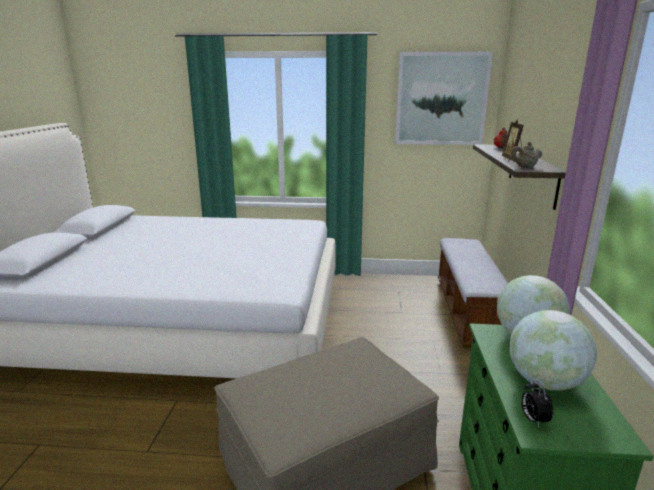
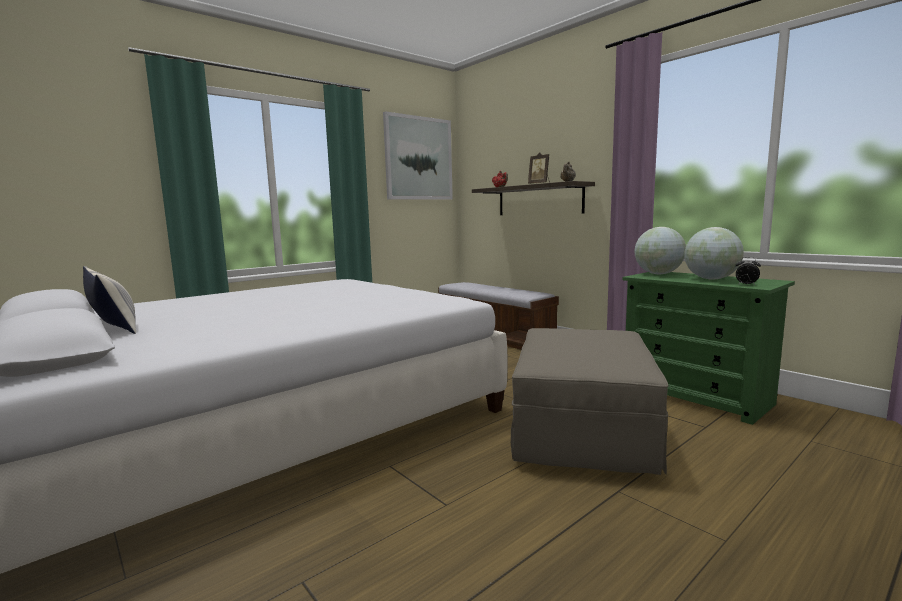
camera: 45 degrees left, 10 degrees down
none -> pillow [83,266,136,334]

